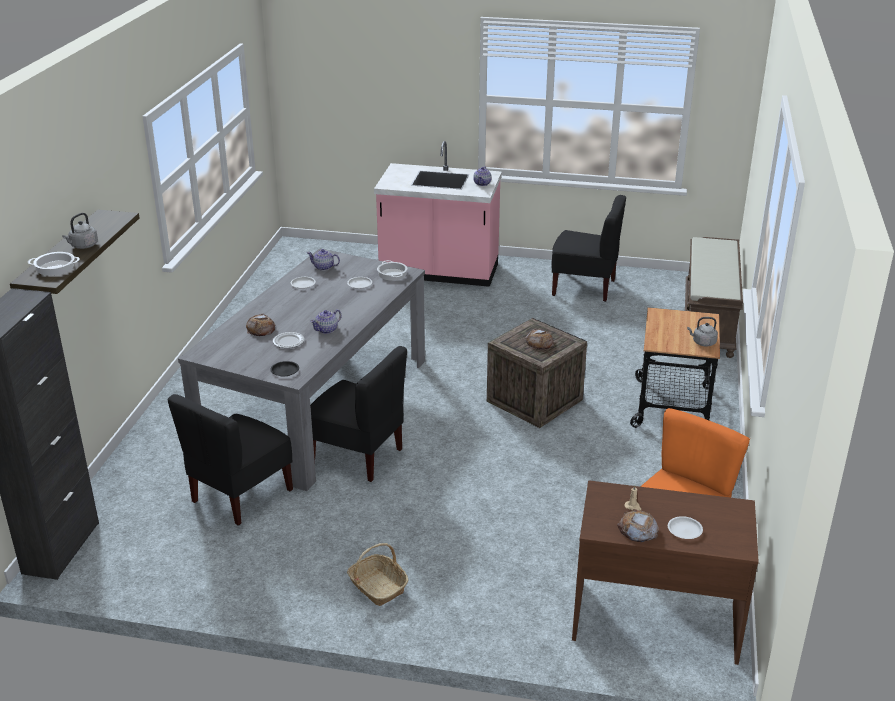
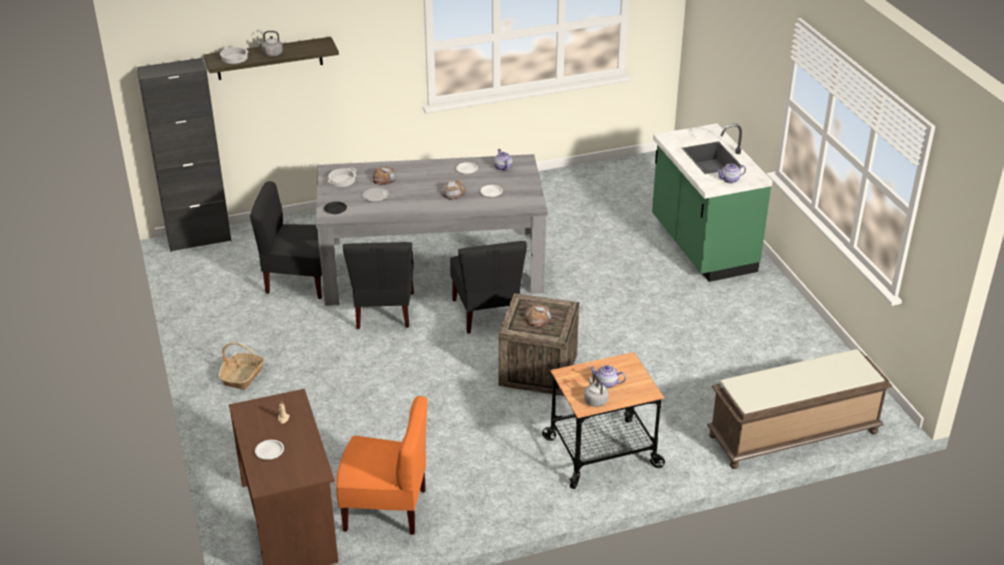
camera: 60 degrees right, 5 degrees up
teapot [310,309,341,334] -> teapot moved to [589,365,626,388]
pink counter [374,141,502,287] -> green counter [652,124,773,282]
cooking pot [377,260,407,280] -> cooking pot moved to [328,168,356,187]
black chair [552,195,626,302] -> black chair moved to [450,241,527,334]
bread [617,509,659,542] -> bread moved to [441,180,466,200]

